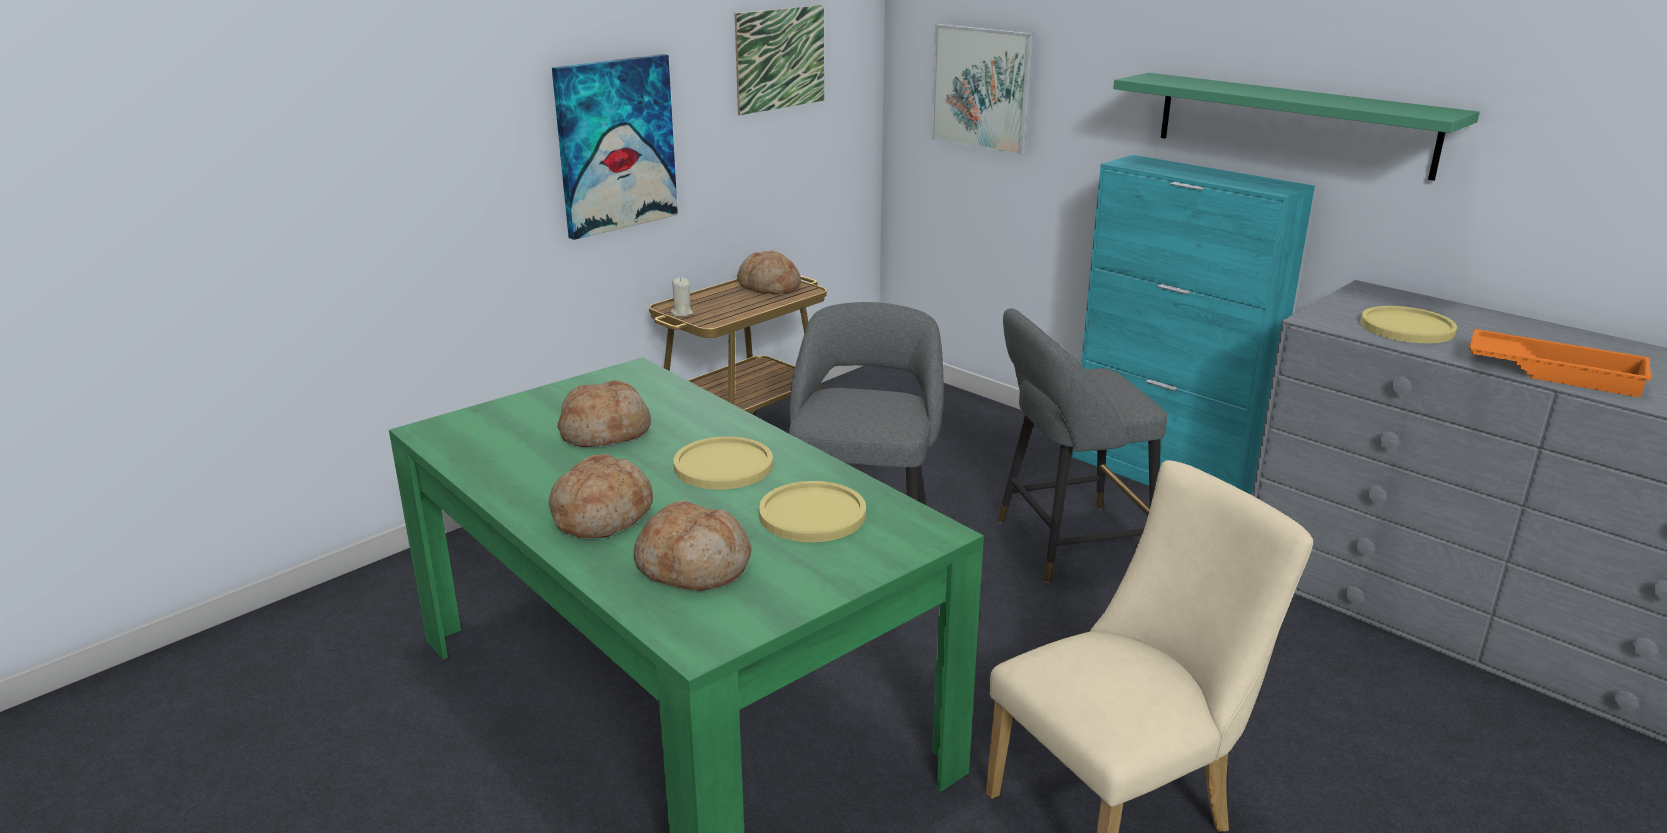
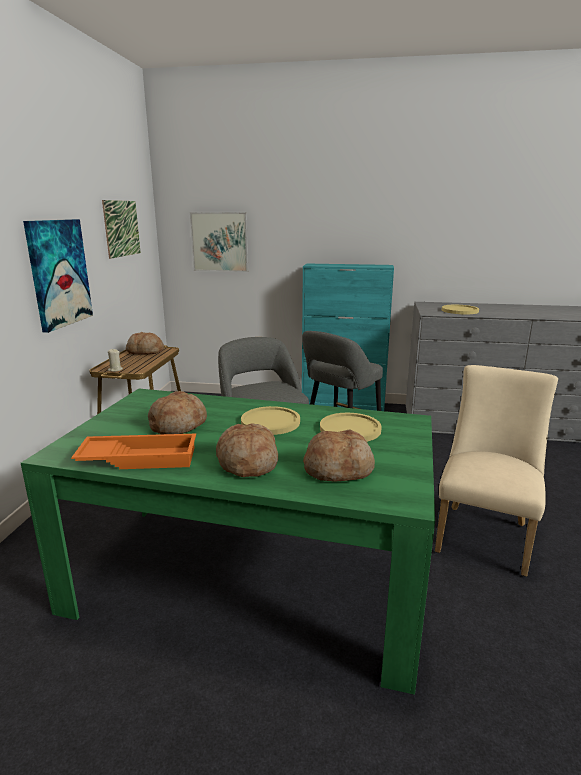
camera: 35 degrees left, 5 degrees down
green shelf [1113,73,1480,181] -> none
orange tray [1469,329,1651,398] -> orange tray moved to [71,434,196,469]

